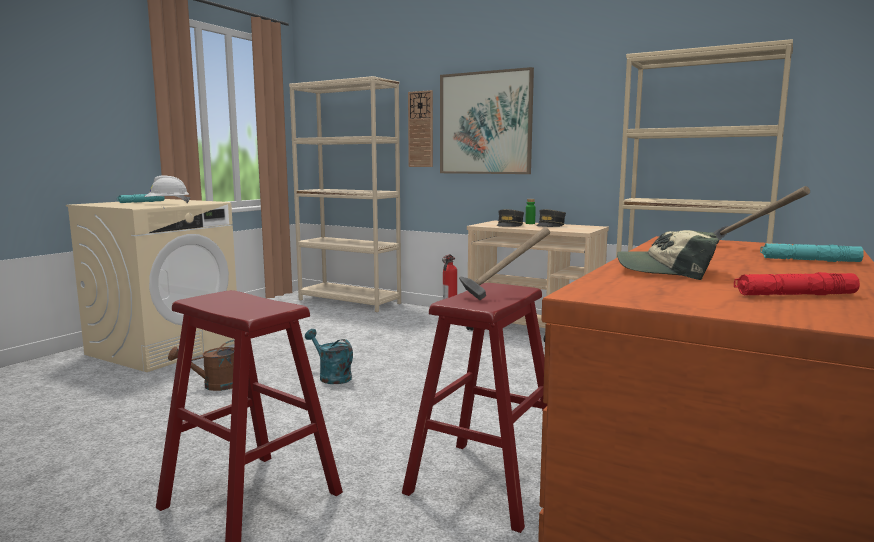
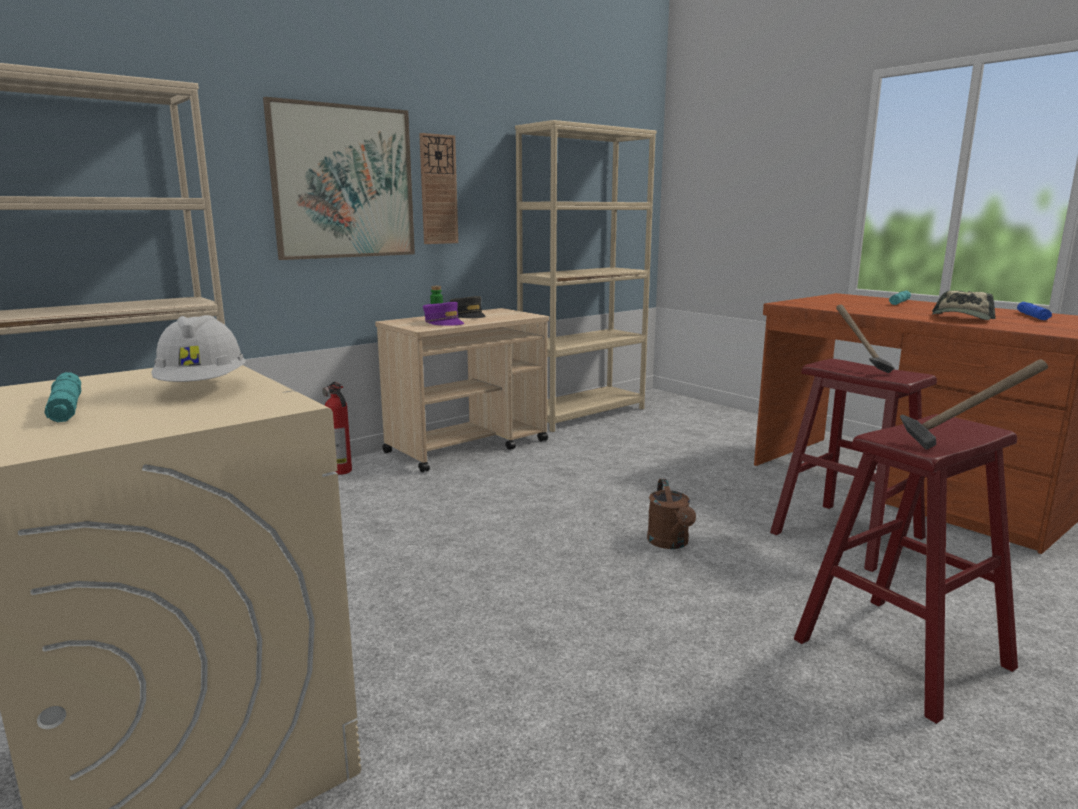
camera: 70 degrees left, 5 degrees up
brown watering can [168,340,235,391] -> brown watering can moved to [647,479,696,549]
turquoise watering can [305,329,353,384] -> none
wall clock [408,90,433,167] -> wall clock moved to [419,133,458,244]
grey cap [497,209,524,227] -> purple cap [423,302,465,326]
hammer [714,186,810,241] -> hammer moved to [900,359,1048,450]
red flashlight [734,272,860,295] -> blue flashlight [1017,302,1052,320]

